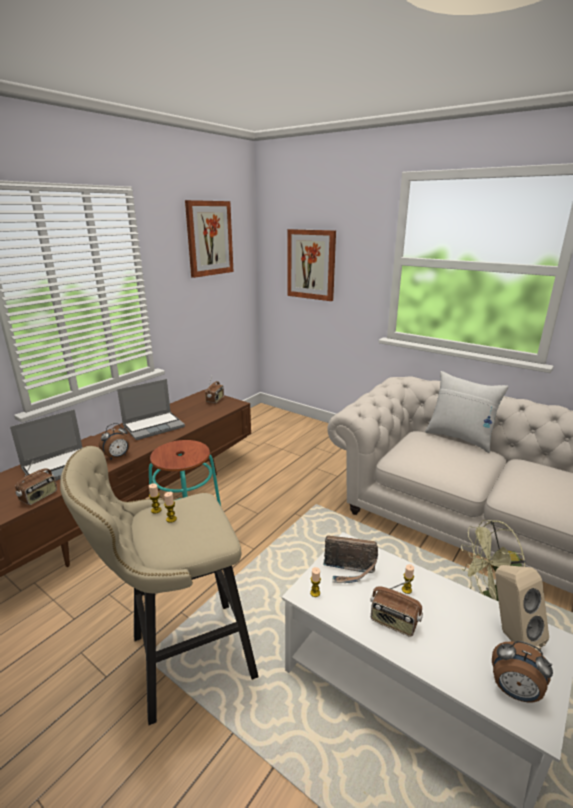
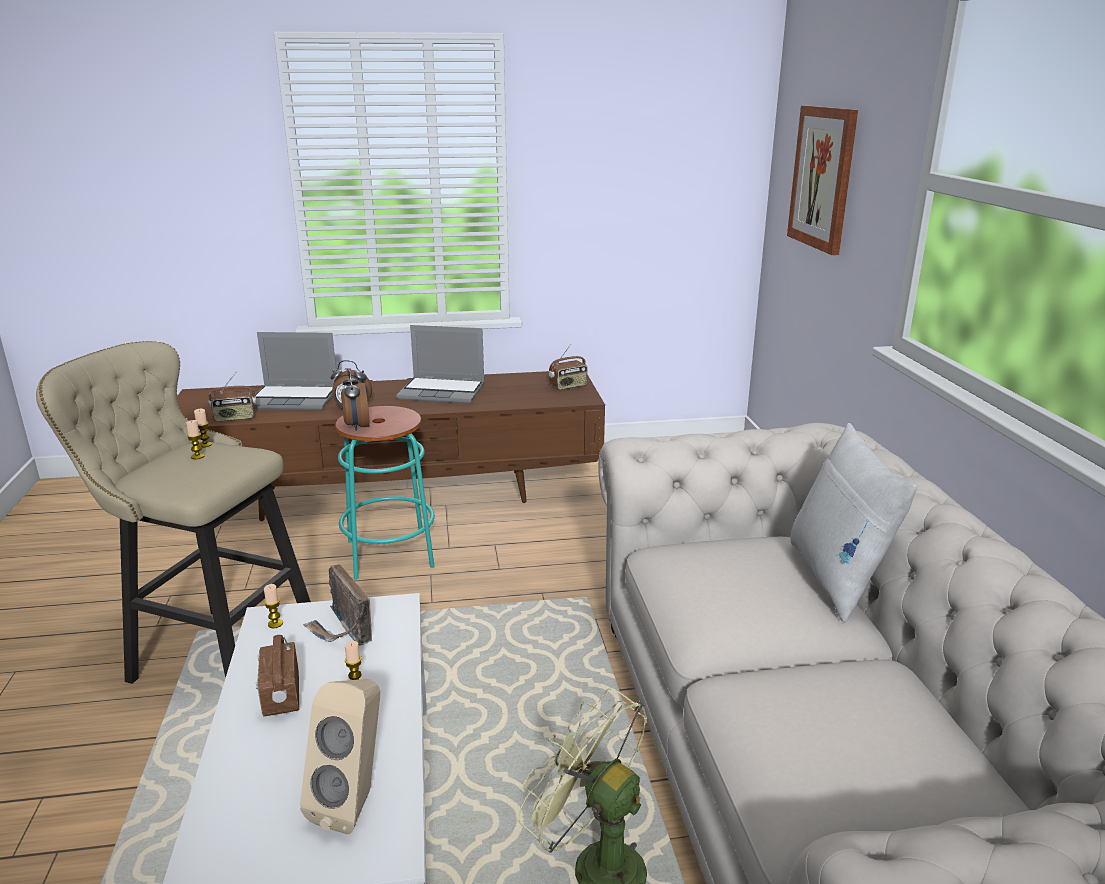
camera: 45 degrees right, 0 degrees up
picture [185,200,234,278] -> none
alarm clock [492,641,553,702] -> alarm clock moved to [341,369,370,431]

